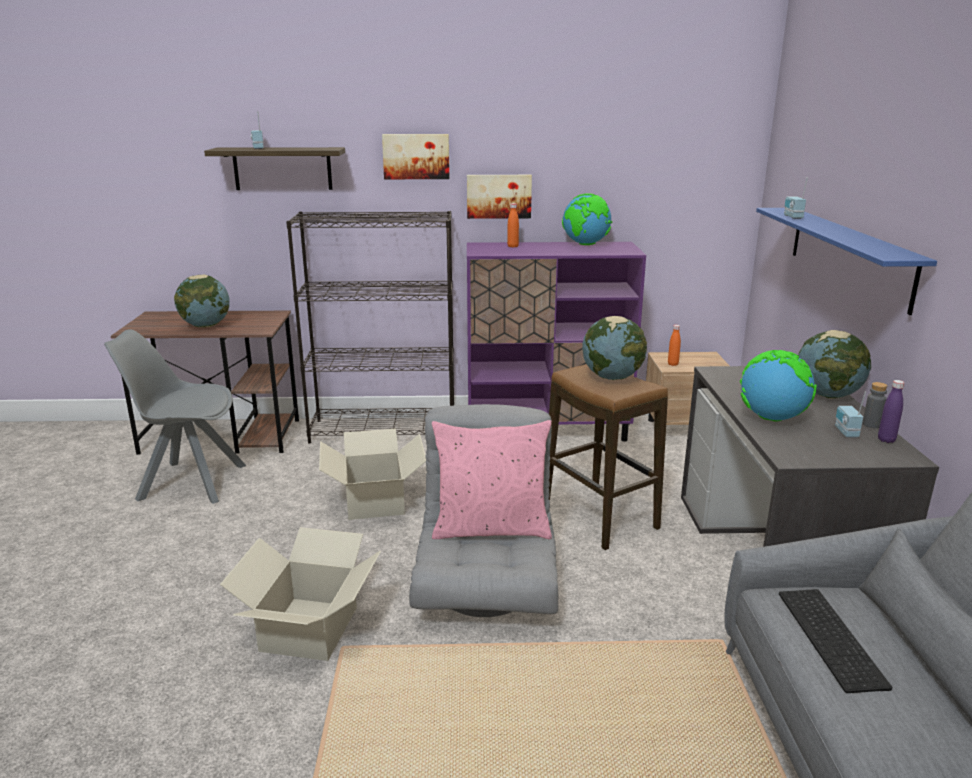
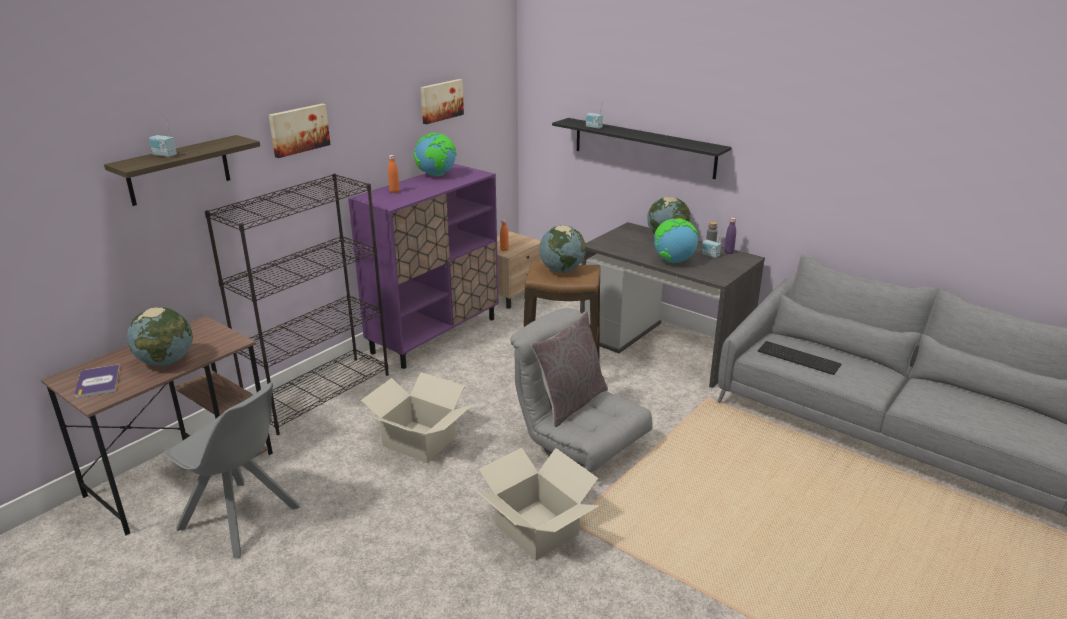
camera: 50 degrees left, 5 degrees up
grey chair [104,329,246,504] -> grey chair turned 105 degrees counterclockwise [163,382,300,559]
pink pillow [432,420,552,539] -> grey pillow [531,311,608,427]
picture [467,175,532,219] -> picture moved to [421,79,464,124]
blue shelf [756,208,937,315] -> black shelf [552,118,732,179]
none -> book [75,364,121,398]

